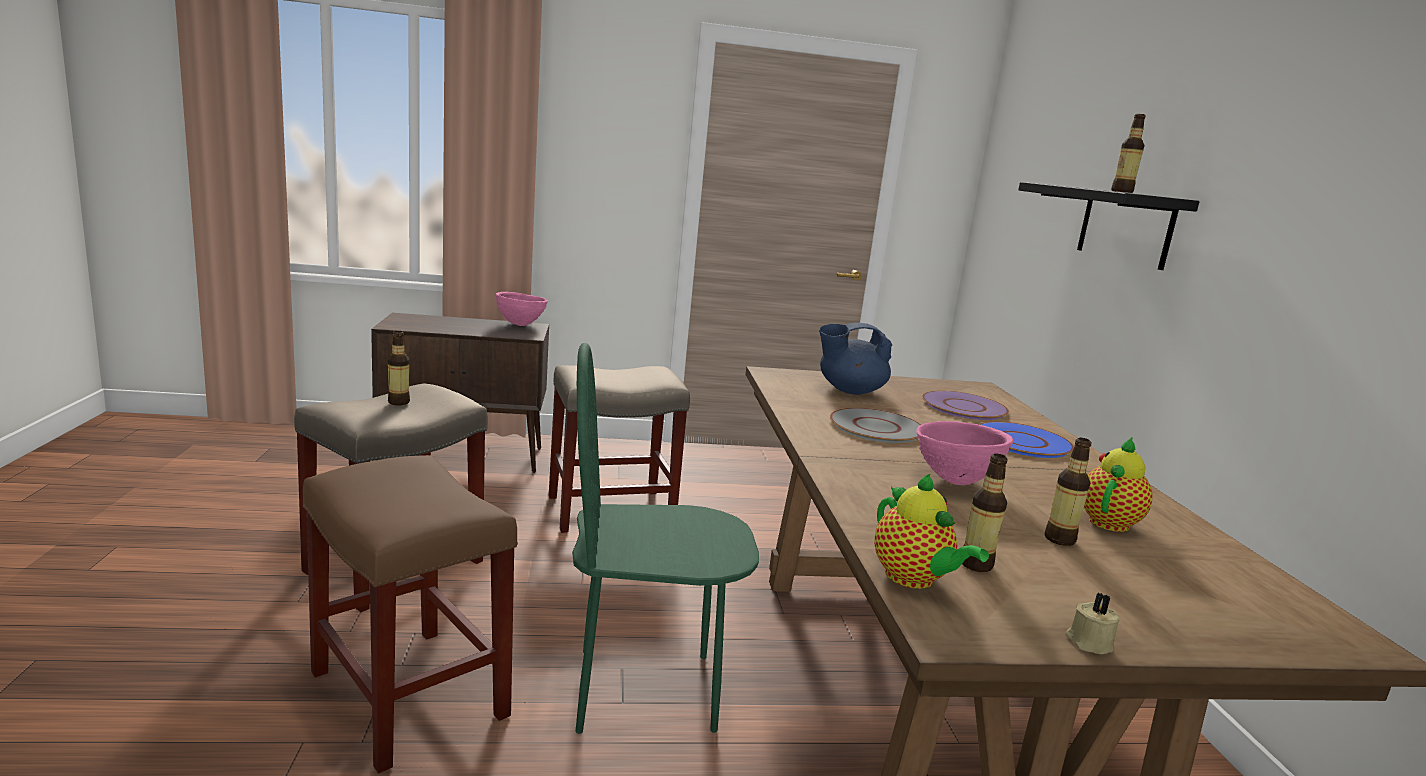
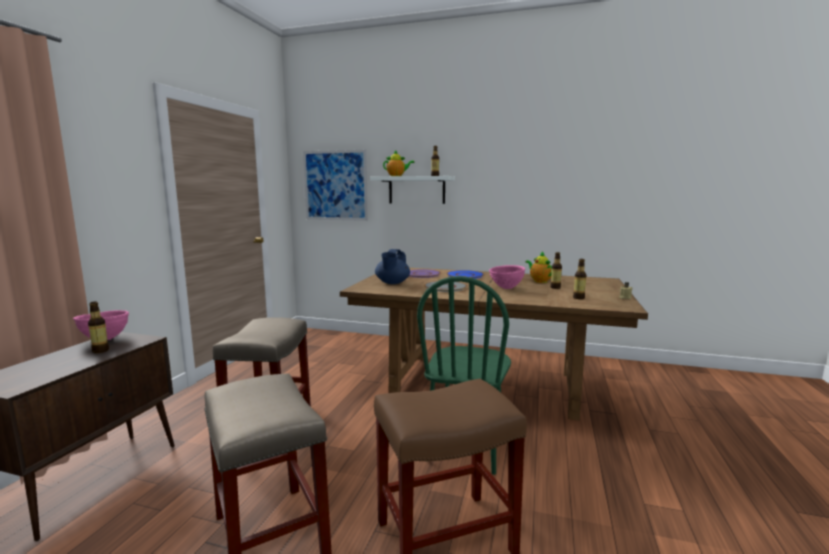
camera: 65 degrees left, 5 degrees down
bottle [388,331,410,405] -> bottle moved to [88,302,109,353]
teapot [874,473,989,589] -> teapot moved to [383,151,415,176]
black shelf [1018,182,1199,270] -> white shelf [370,176,455,204]
none -> picture [303,150,368,221]

